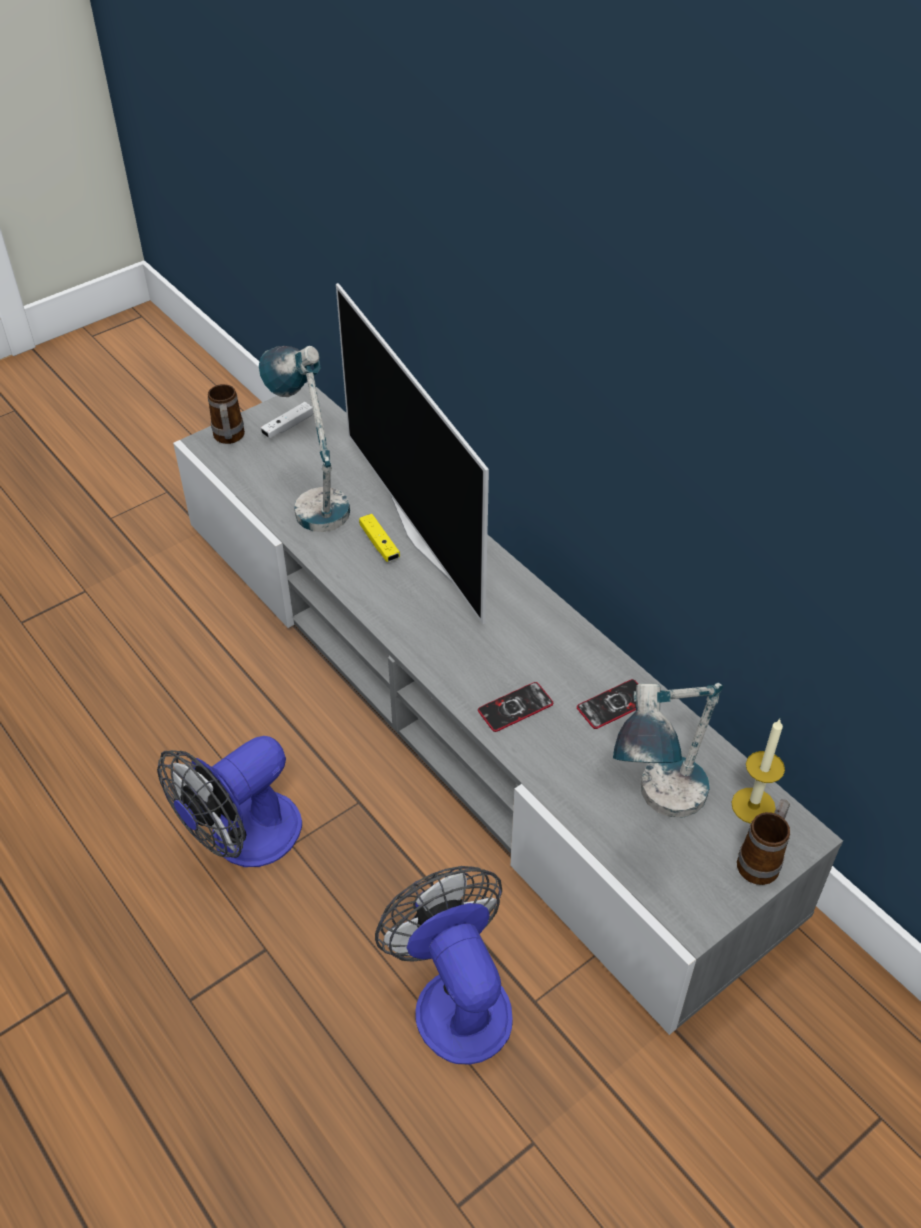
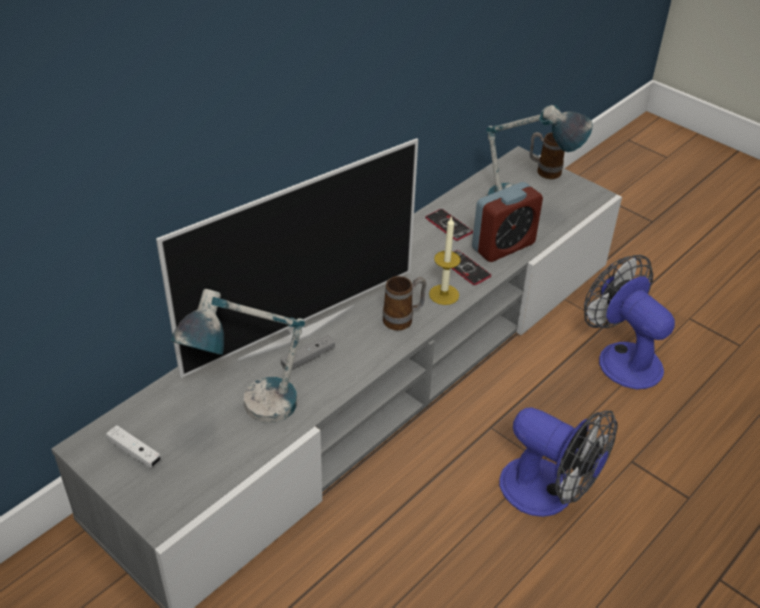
camera: 100 degrees left, 5 degrees down
mug [208,384,245,444] -> mug moved to [383,276,426,330]
yellow game controller [359,514,400,562] -> grey game controller [281,335,335,370]
fan [375,866,513,1065] -> fan turned 90 degrees clockwise [584,255,675,389]
candle [731,719,785,824] -> candle moved to [429,216,461,305]
none -> alarm clock [472,182,543,262]

